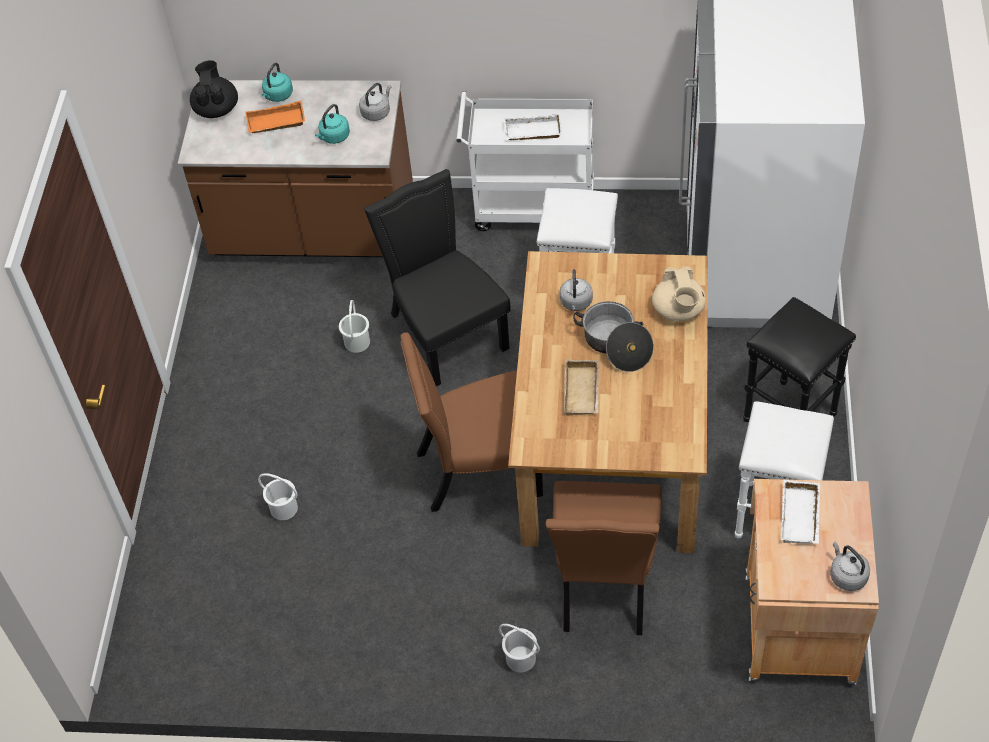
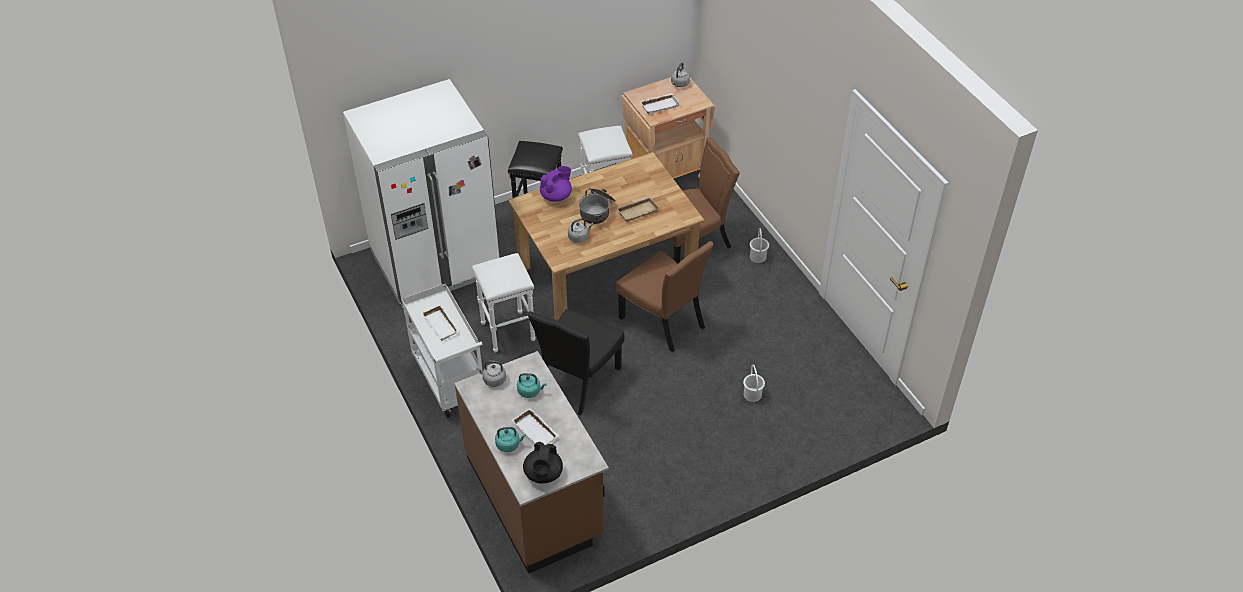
camera: 125 degrees left, 5 degrees down
black teapot [190,60,238,118] -> black teapot turned 45 degrees counterclockwise [523,442,563,484]
orange tray [245,101,305,133] -> white tray [512,408,559,445]
white bucket [339,300,370,353] -> none
beige teapot [652,266,706,322] -> purple teapot [540,166,572,202]

